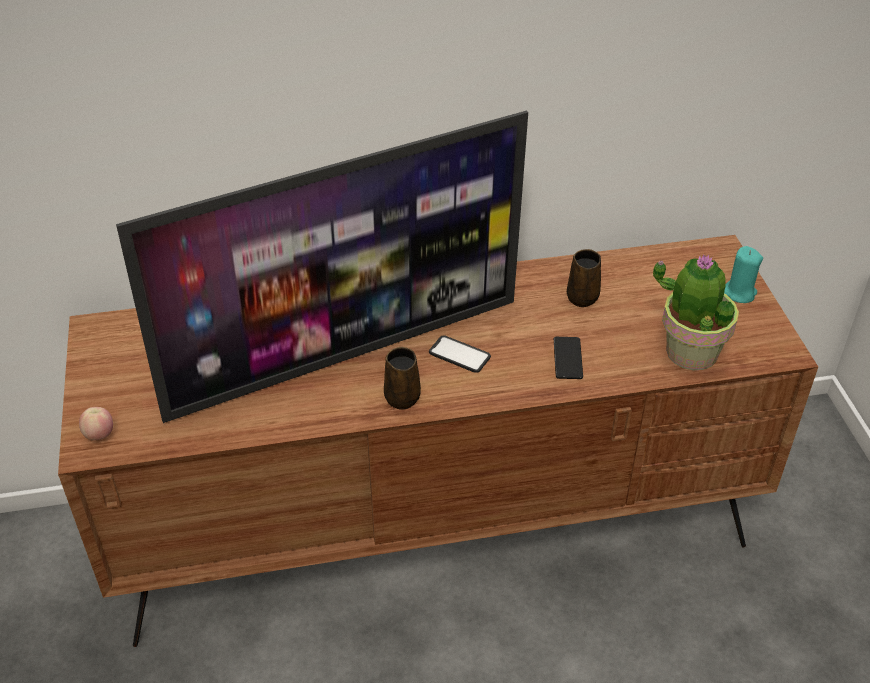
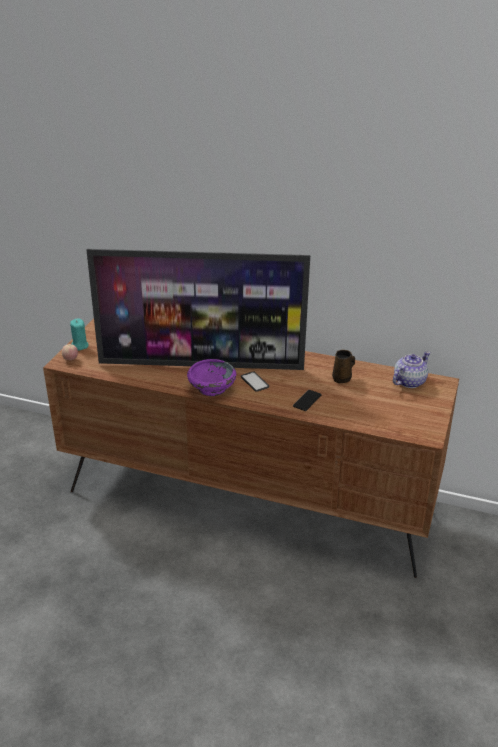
camera: 30 degrees right, 10 degrees down
brown mug [384,347,421,410] -> purple bowl [187,359,236,396]
potted plant [653,254,739,370] -> none
turquoise candle [724,246,763,303] -> turquoise candle moved to [70,319,88,350]
none -> teapot [393,351,430,388]

